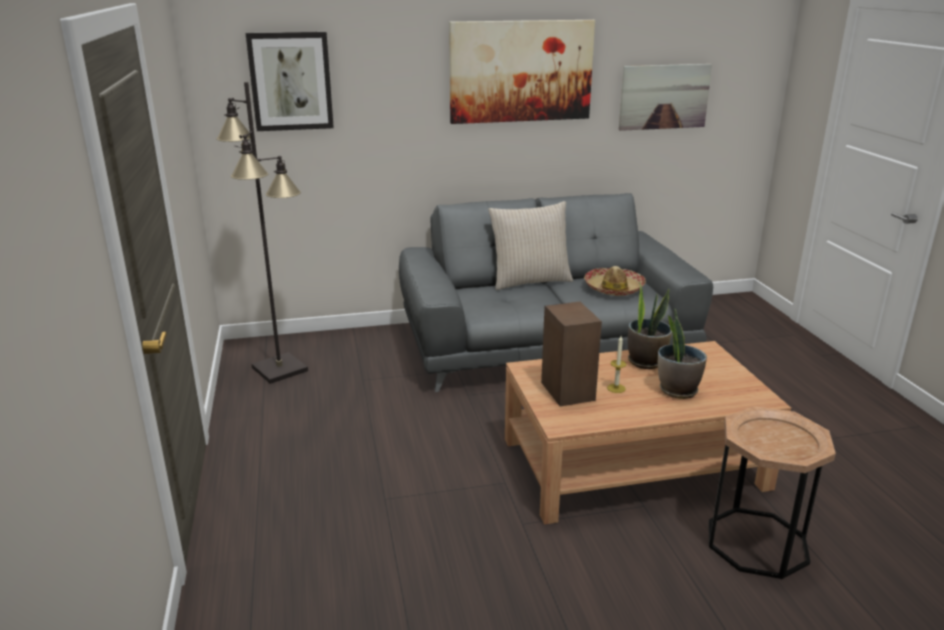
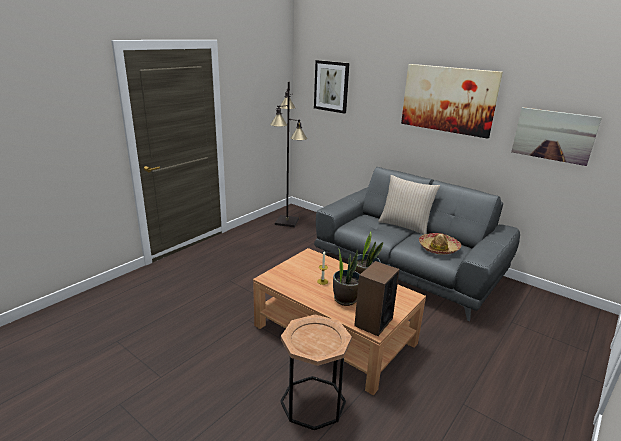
camera: 50 degrees right, 0 degrees up
speaker [541,302,602,406] -> speaker moved to [354,261,400,336]

